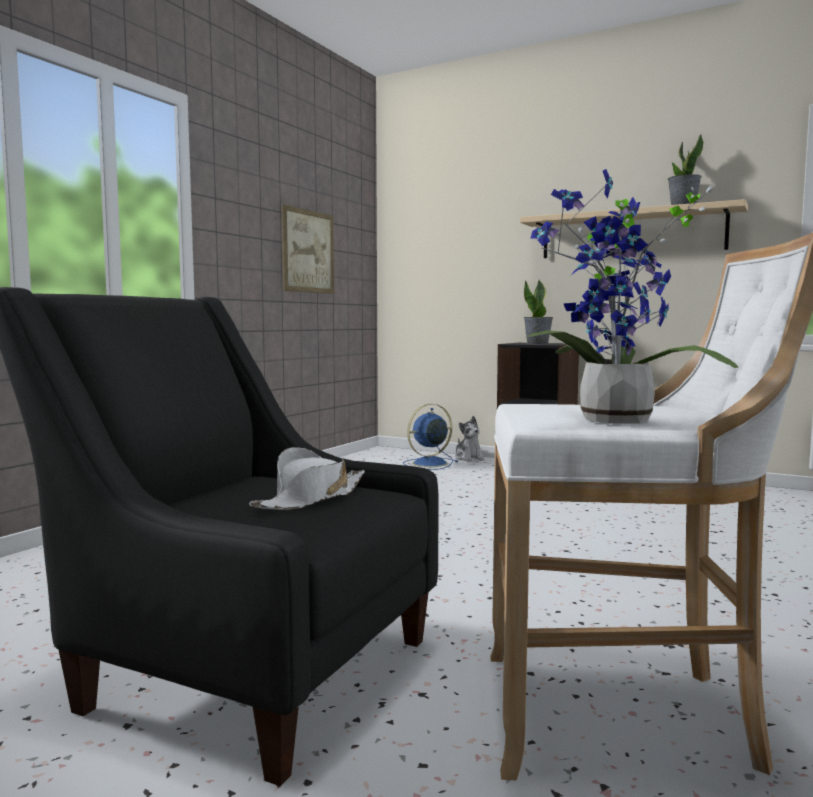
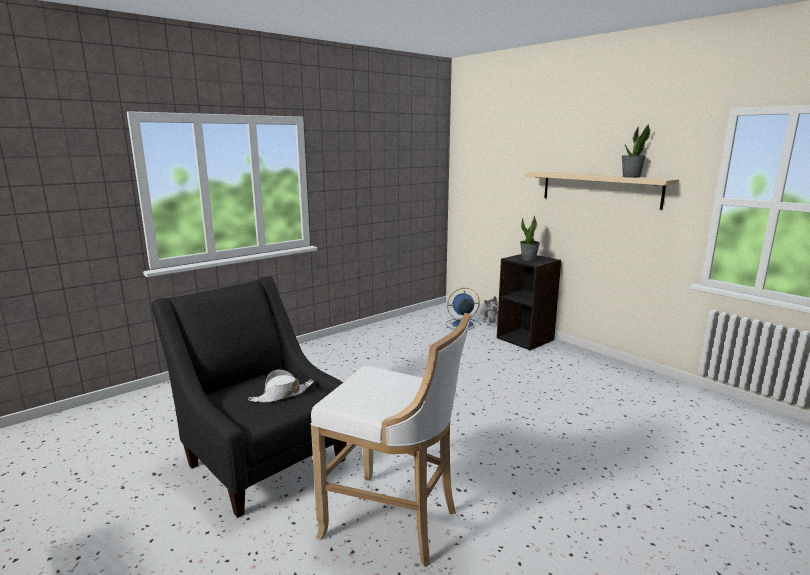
camera: 20 degrees right, 10 degrees up
picture [281,204,334,294] -> none
potted plant [526,169,739,424] -> none

